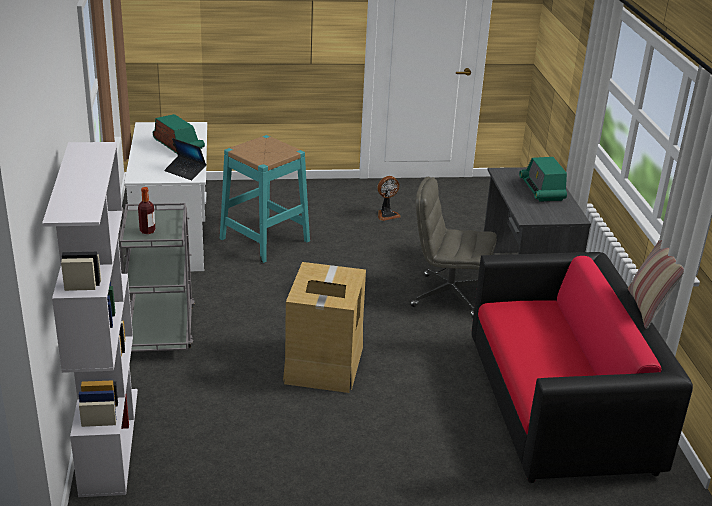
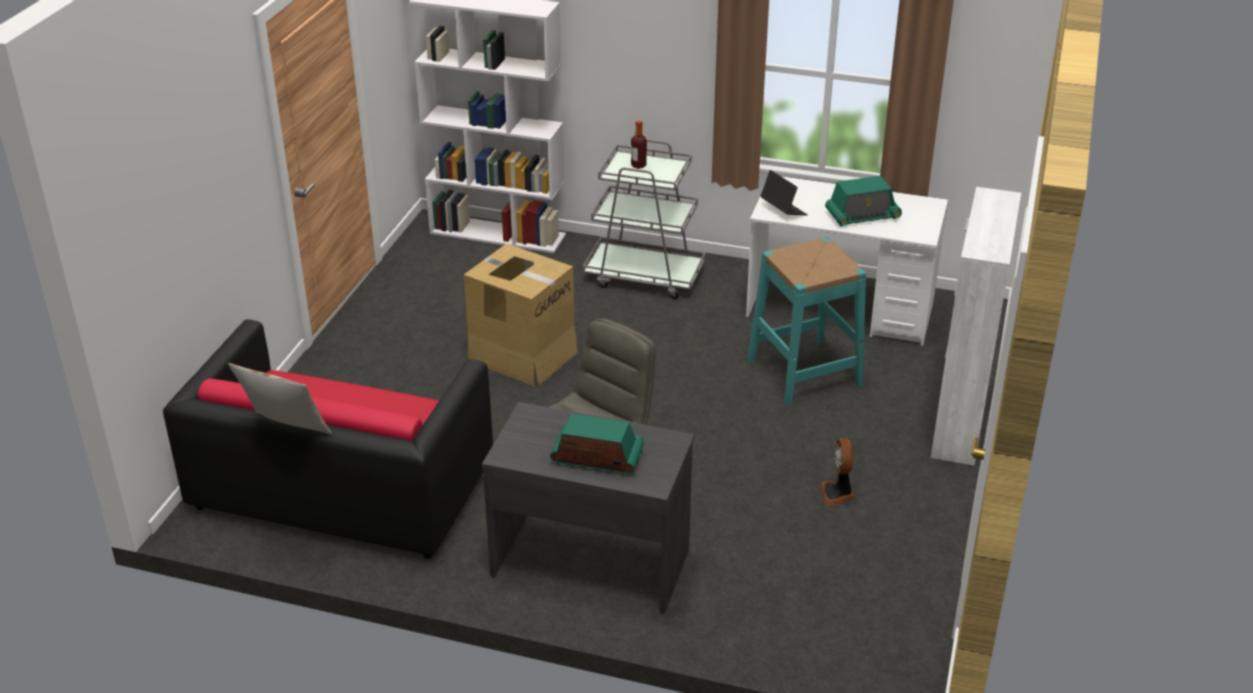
camera: 115 degrees right, 5 degrees up
laptop [164,138,206,180] -> laptop turned 90 degrees clockwise [760,170,808,216]
none -> white cabinet [931,187,1021,466]

